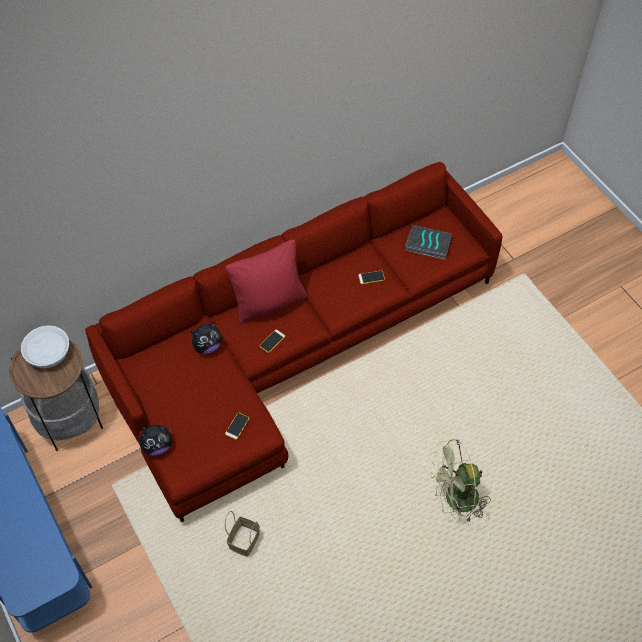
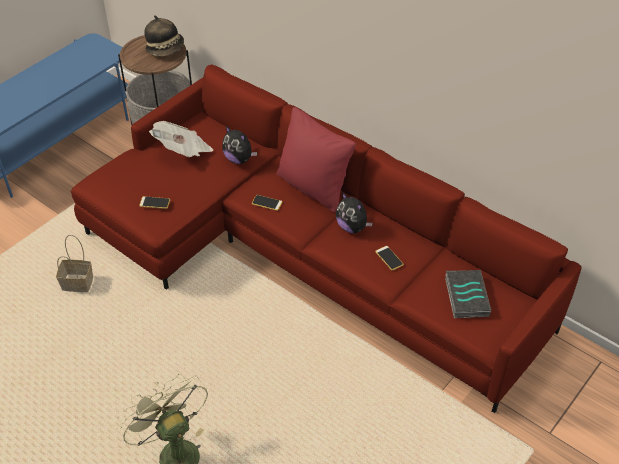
camera: 70 degrees right, 10 degrees down
white bowl [21,325,69,368] -> hat [144,15,184,56]
plush toy [140,425,172,456] -> plush toy moved to [336,192,373,233]
none -> newspaper [149,121,213,157]

